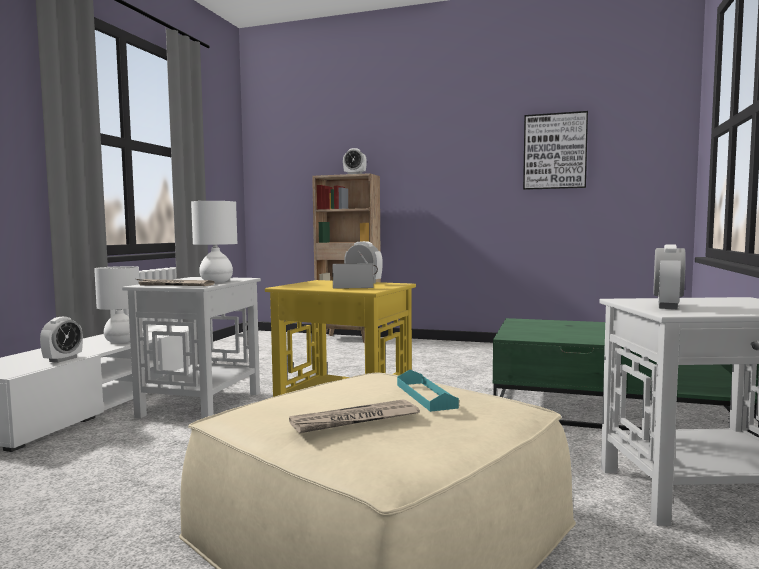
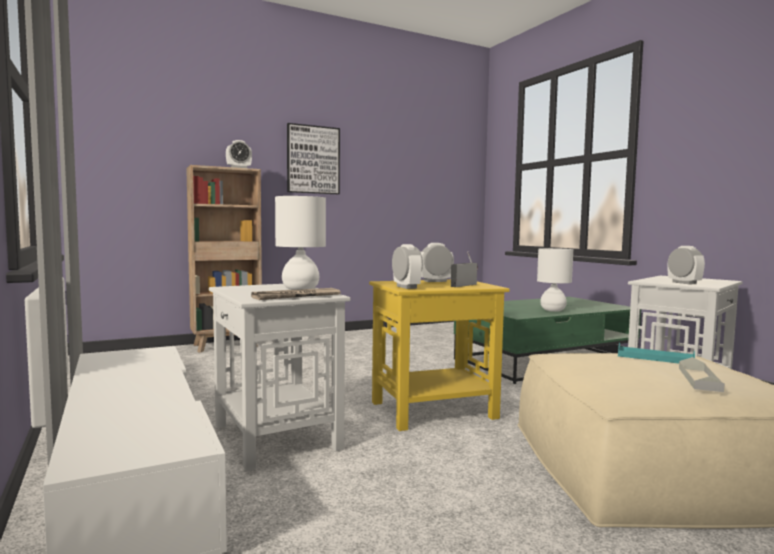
camera: 45 degrees left, 0 degrees up
alarm clock [40,317,83,363] -> alarm clock moved to [392,244,423,289]
white table lamp [94,266,140,343] -> white table lamp moved to [537,248,573,312]
newspaper [289,400,420,433] -> grey tray [679,357,725,392]
picture [523,111,588,190] -> picture moved to [287,123,340,194]

